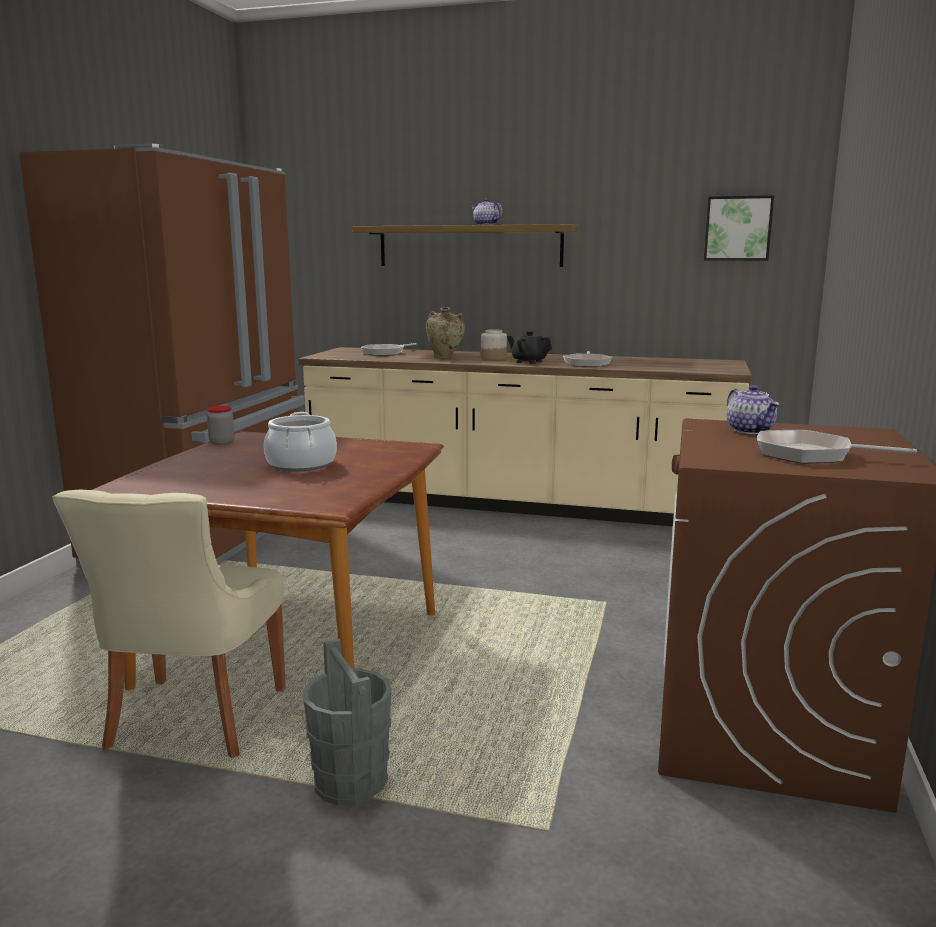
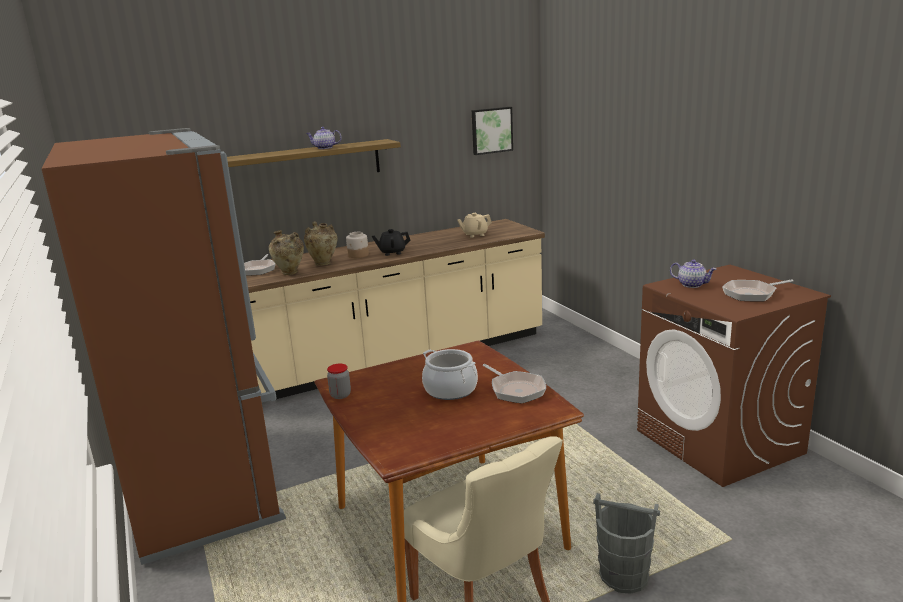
camera: 40 degrees left, 5 degrees up
frying pan [563,351,612,367] -> frying pan moved to [483,364,546,403]
none -> beige vase [269,230,304,275]
none -> beige teapot [457,213,492,238]

